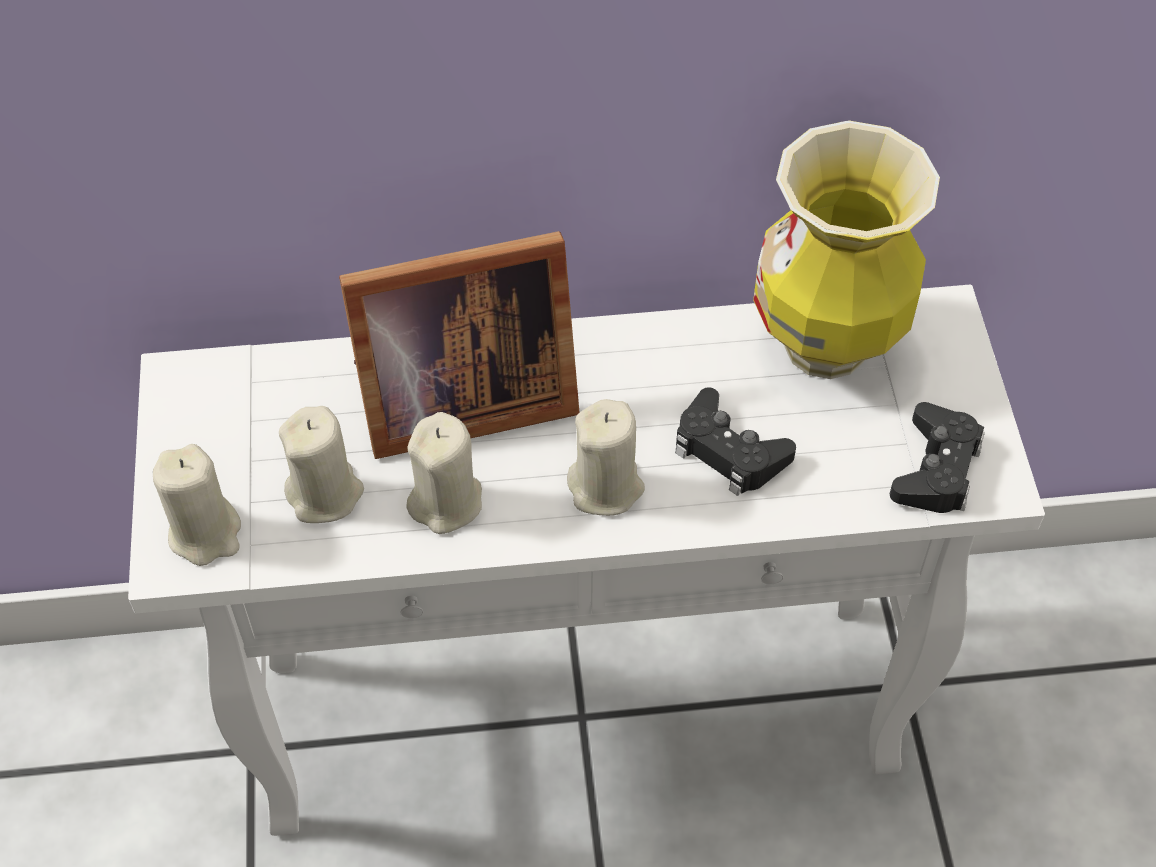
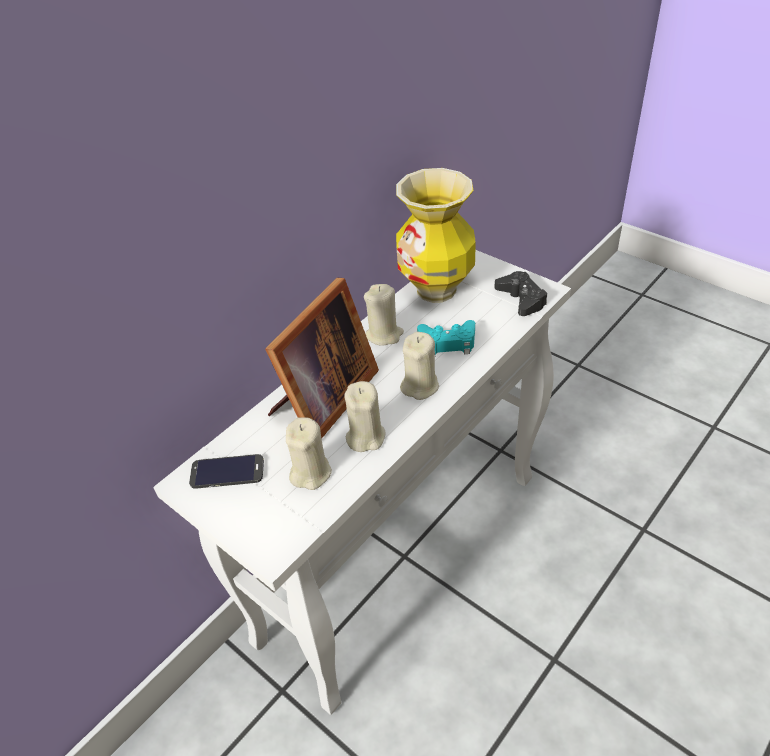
camera: 40 degrees left, 10 degrees down
beige candle [153,444,241,566] -> beige candle moved to [364,284,404,346]
black game controller [675,387,796,496] -> turquoise game controller [417,320,475,355]
none -> phone [189,454,264,489]

